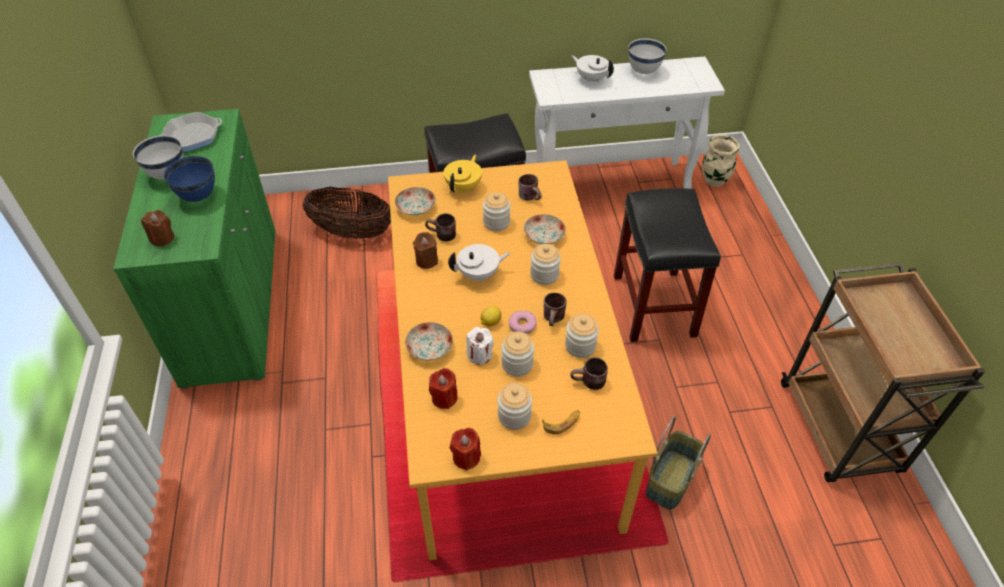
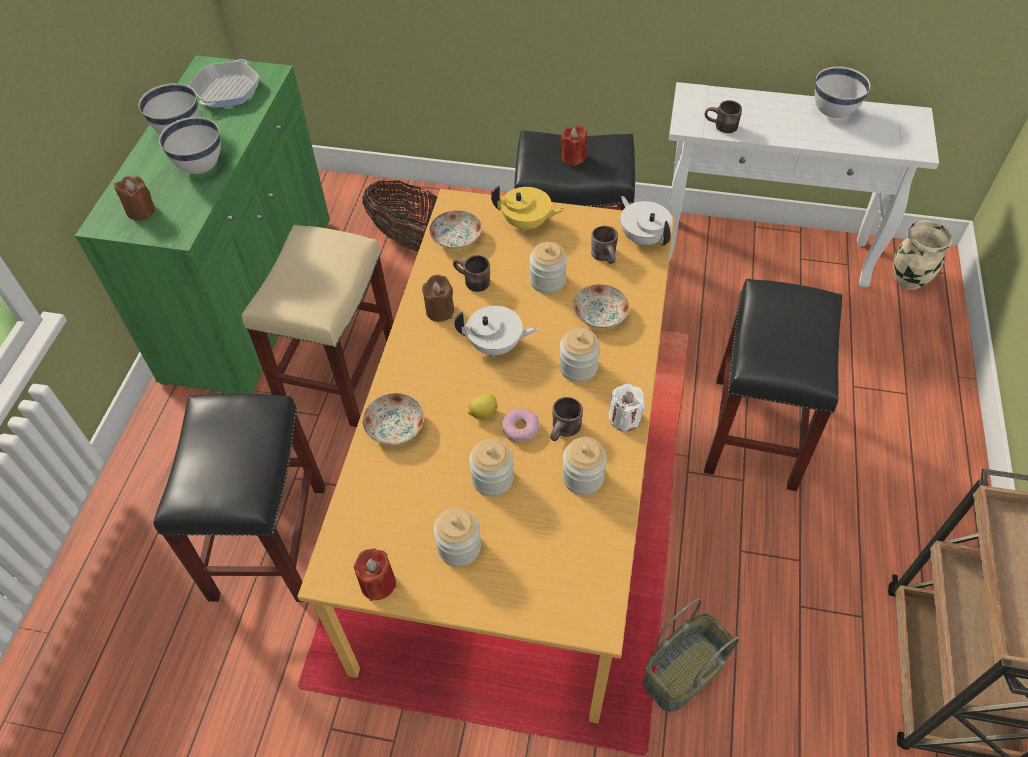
camera: 20 degrees right, 5 degrees up
frying pan [162,112,222,152] -> frying pan turned 60 degrees counterclockwise [188,59,260,108]
blue bowl [164,156,215,202] -> white bowl [159,117,221,174]
red candle [429,368,457,409] -> red candle moved to [560,125,587,166]
yellow teapot [444,155,482,193] -> yellow teapot turned 60 degrees clockwise [491,185,565,233]
white candle [466,327,494,365] -> white candle moved to [608,383,645,431]
banana [542,410,580,435] -> none
brown mug [570,357,608,390] -> brown mug moved to [705,100,742,133]
white teapot [571,55,614,83] -> white teapot moved to [620,196,672,246]
none -> black stool [153,394,325,602]
none -> beige stool [242,225,393,427]

